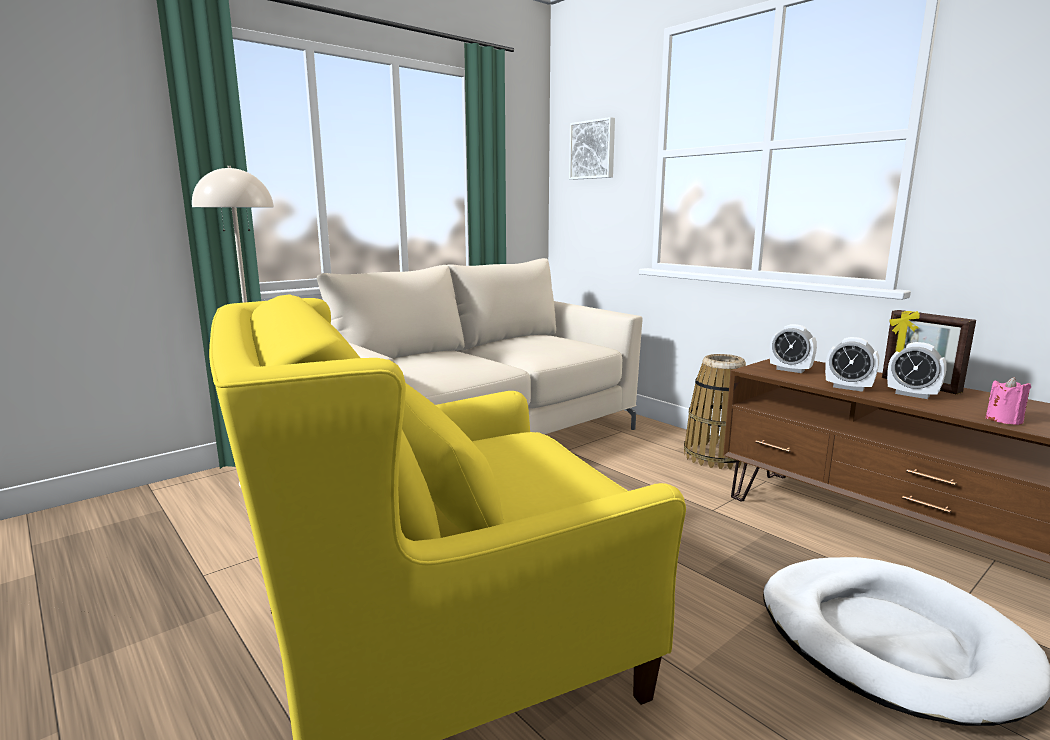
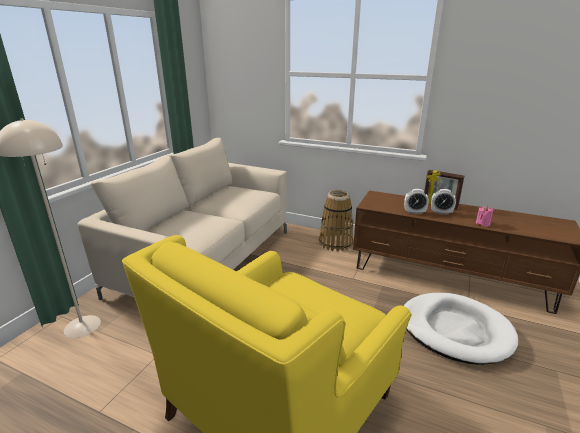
camera: 25 degrees left, 10 degrees up
picture [569,117,615,180] -> none
alarm clock [770,324,817,373] -> none

